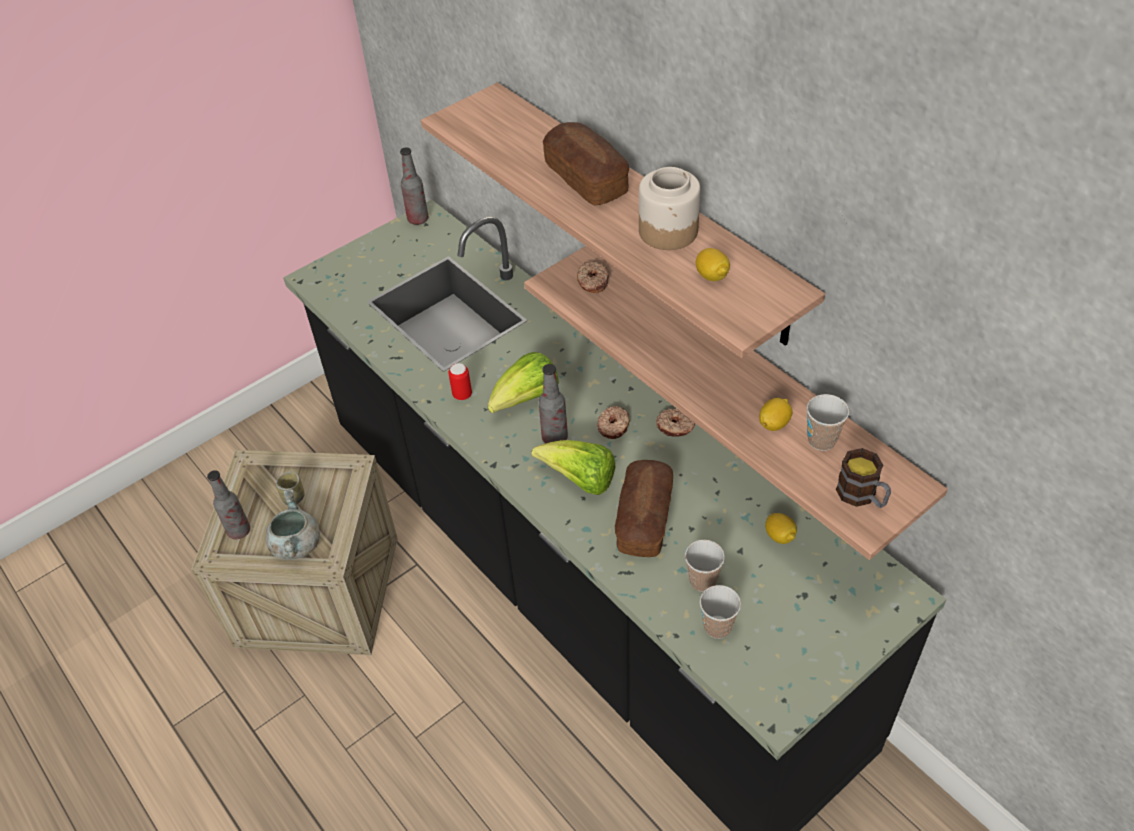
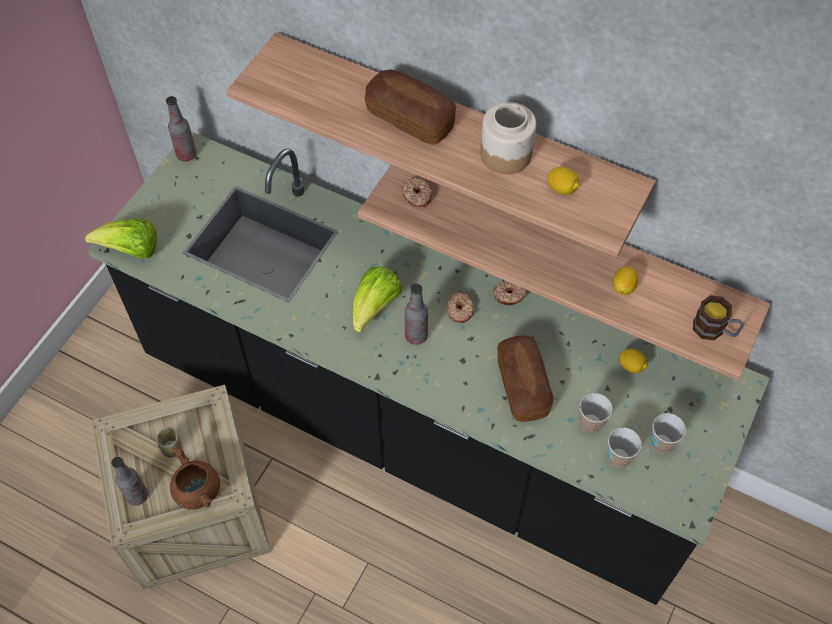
camera: 25 degrees left, 10 degrees up
grey cooking pot [266,489,320,560] -> brown cooking pot [170,445,220,510]
can [448,363,472,400] -> none
lettuce [531,440,616,495] -> lettuce moved to [85,218,157,258]
cup [807,394,849,451] -> cup moved to [651,413,686,454]

